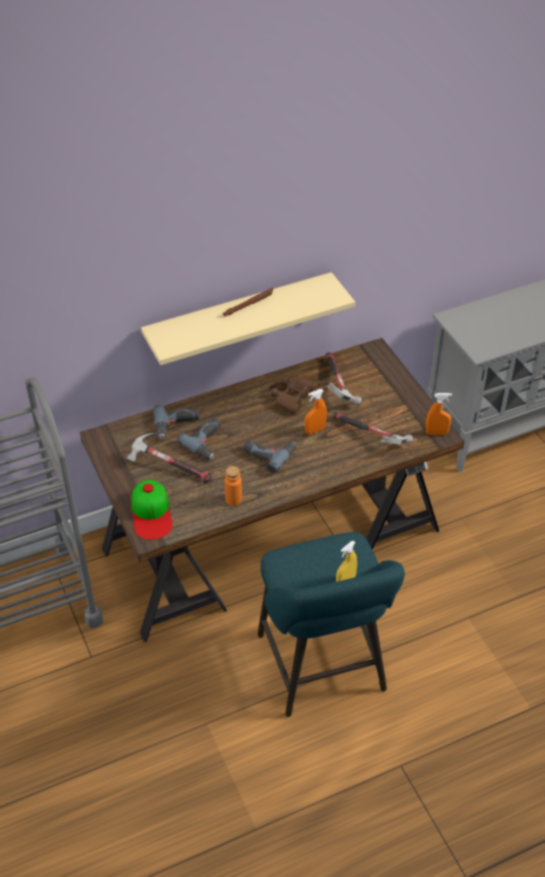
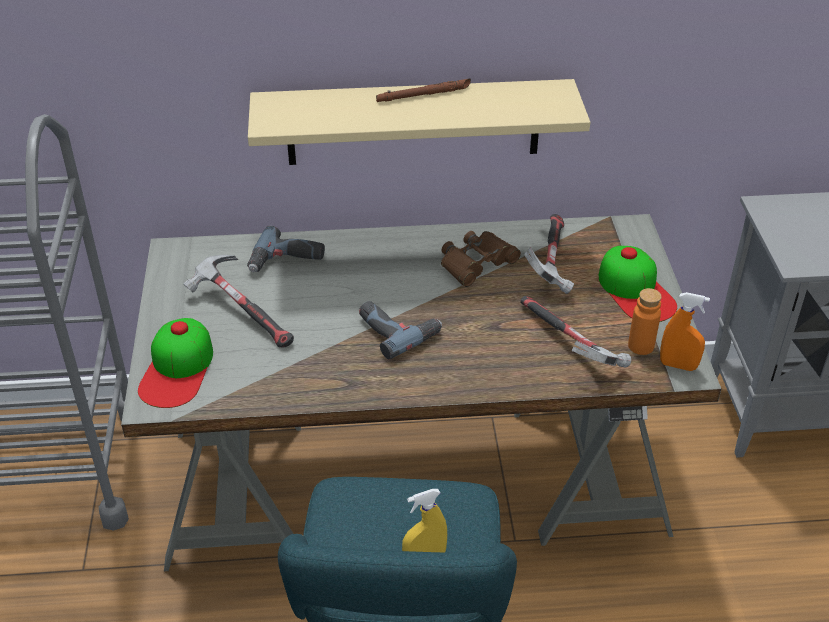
camera: 20 degrees right, 5 degrees down
brown desk [80,338,465,642] -> grey desk [121,214,721,571]
power drill [178,418,221,460] -> none
orange bottle [225,466,242,506] -> orange bottle moved to [628,288,662,355]
orange spray bottle [305,389,327,434] -> none
none -> cap [599,246,677,322]

